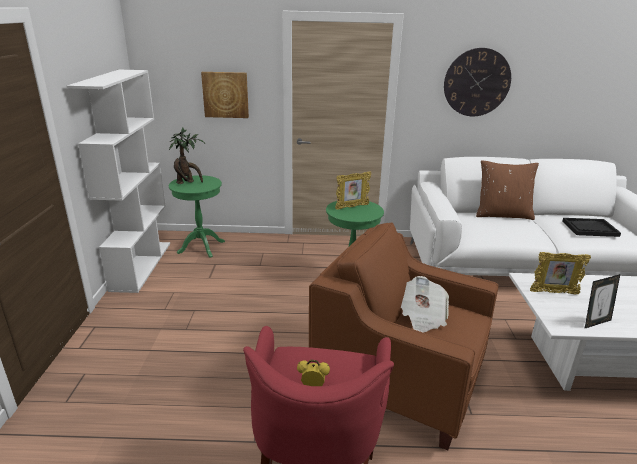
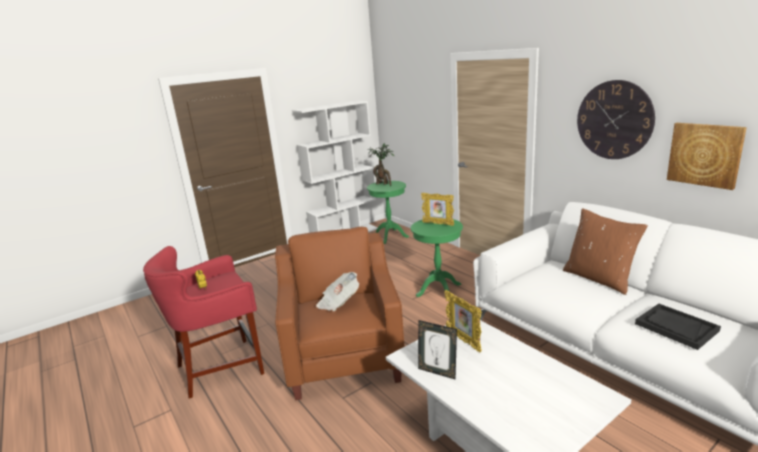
camera: 55 degrees right, 5 degrees down
picture [201,72,249,118] -> picture moved to [667,123,747,190]

